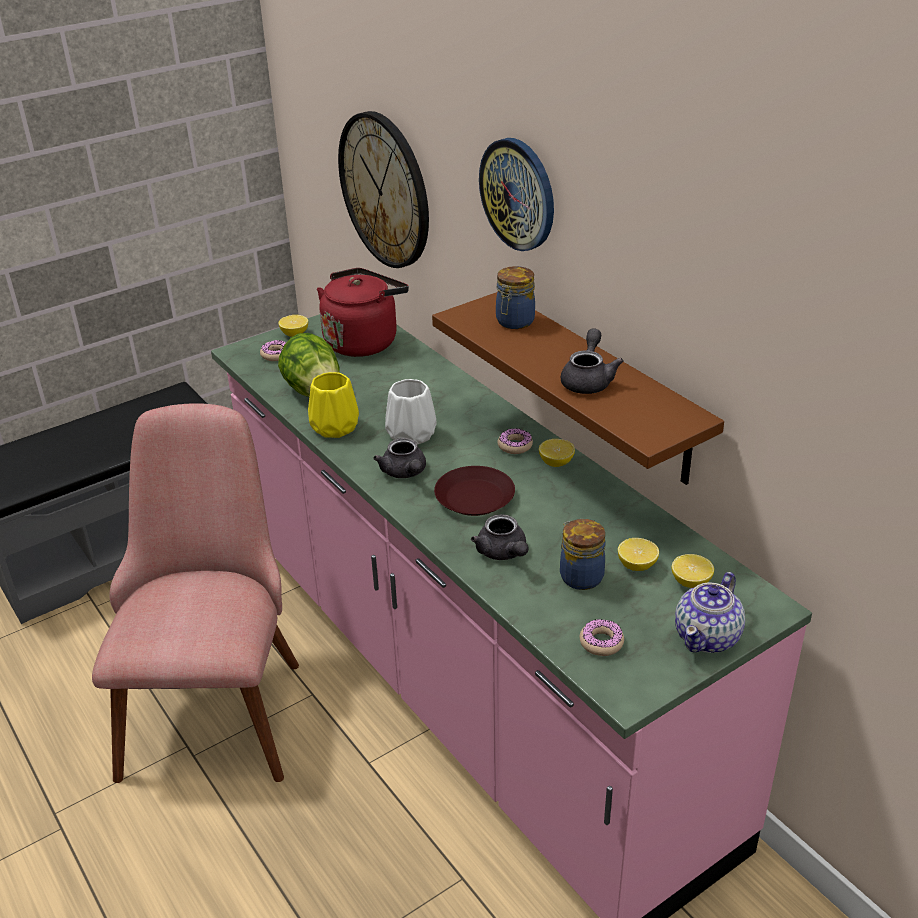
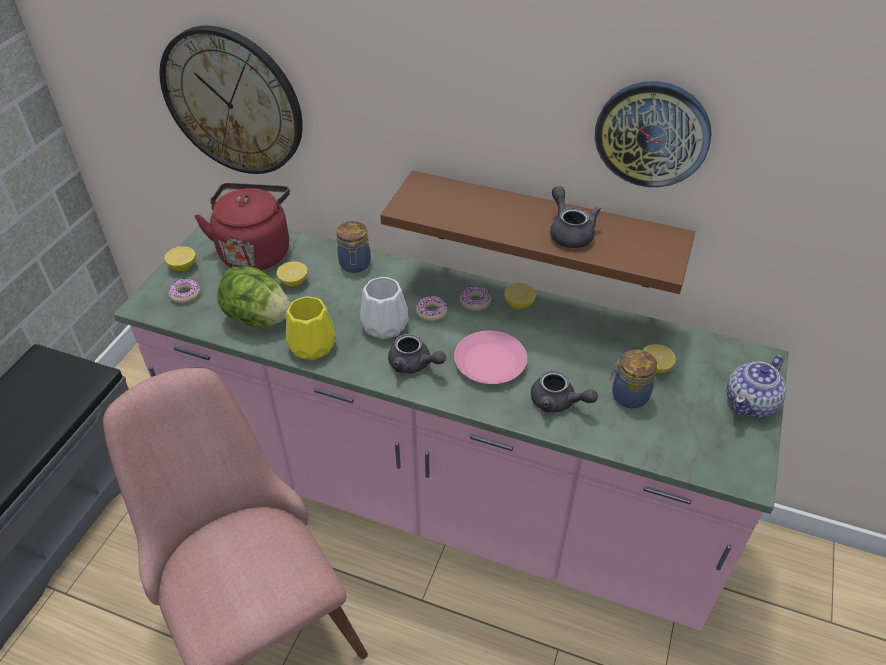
camera: 35 degrees left, 10 degrees up
brown plate [434,466,515,516] -> pink plate [454,331,527,384]
wall clock [479,138,554,251] -> wall clock moved to [595,81,712,187]
jar [496,266,535,329] -> jar moved to [336,221,371,273]
donut [580,619,624,656] -> donut moved to [416,295,447,322]
lemon [672,554,714,588] -> lemon moved to [277,261,307,286]
teapot [675,572,745,653] -> teapot turned 45 degrees clockwise [727,355,786,417]

